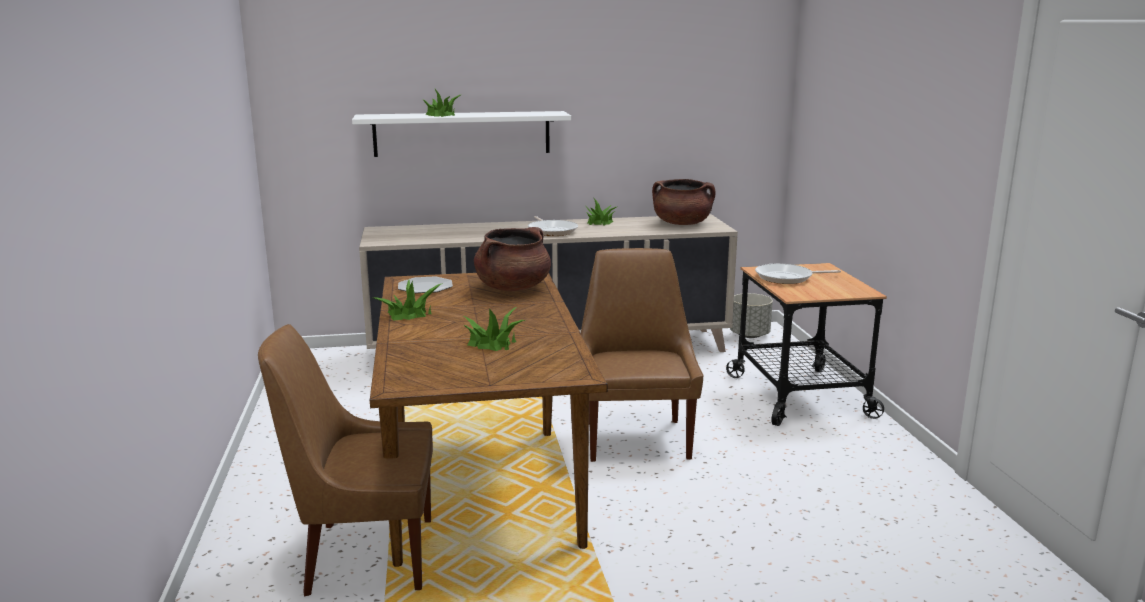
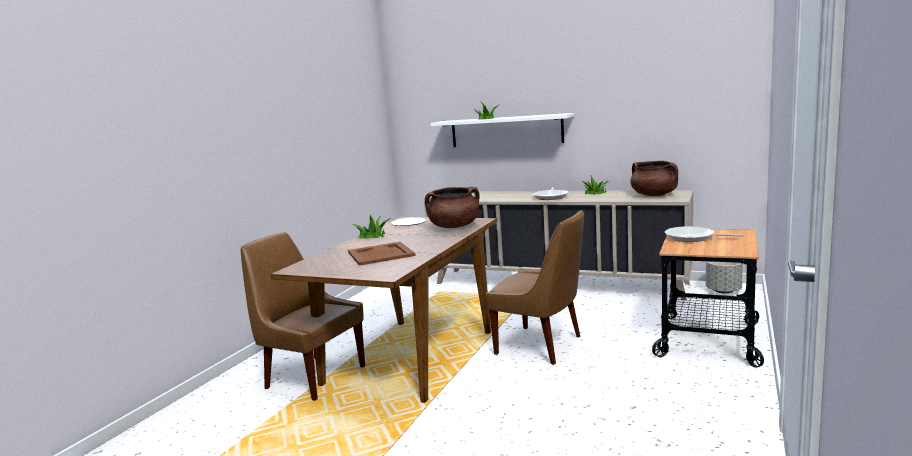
camera: 35 degrees right, 5 degrees down
potted plant [463,307,525,351] -> brown tray [348,242,416,266]
brown chair [581,248,704,462] -> brown chair turned 90 degrees clockwise [485,210,584,365]

